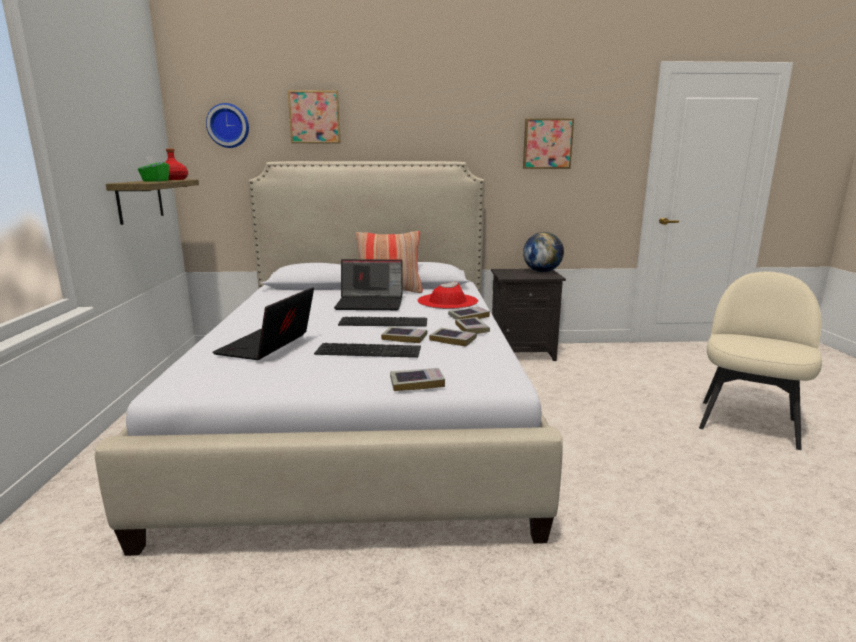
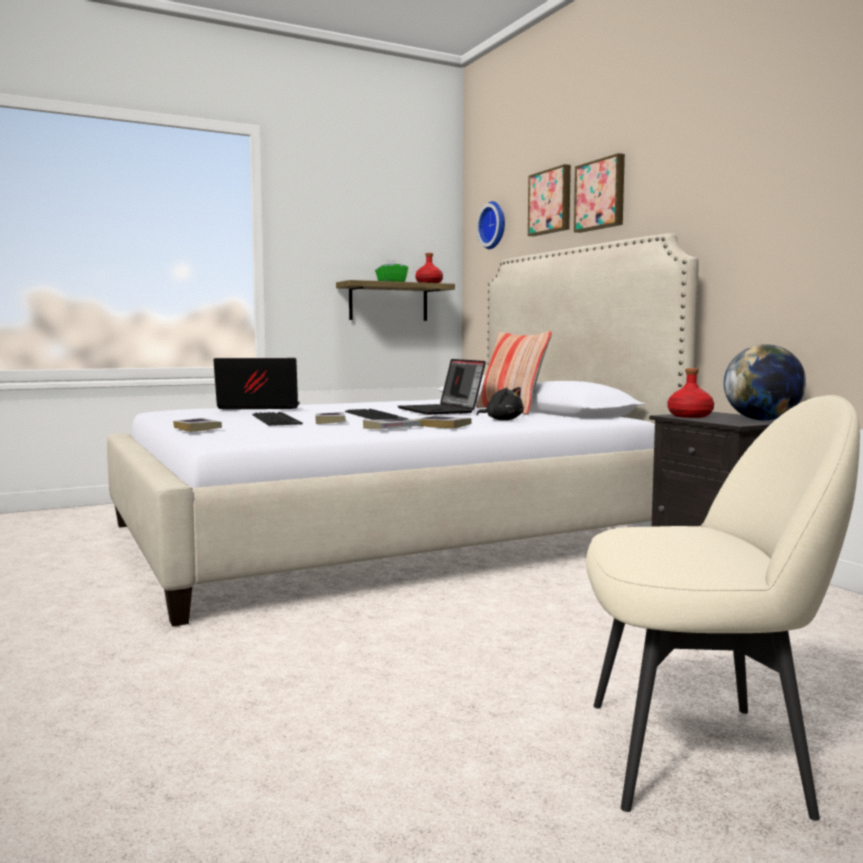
camera: 65 degrees right, 10 degrees down
red hat [417,281,478,309] -> black plush toy [476,387,524,420]
book [429,328,477,346] -> none
picture [523,118,574,169] -> picture moved to [574,153,625,233]
none -> red bottle [668,368,714,418]

